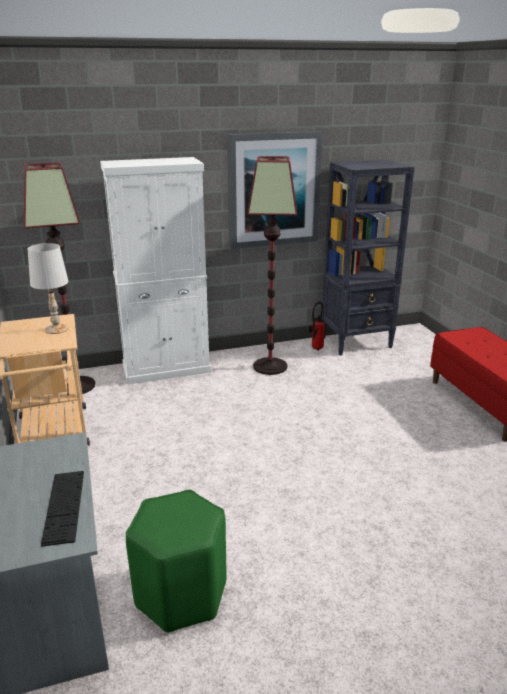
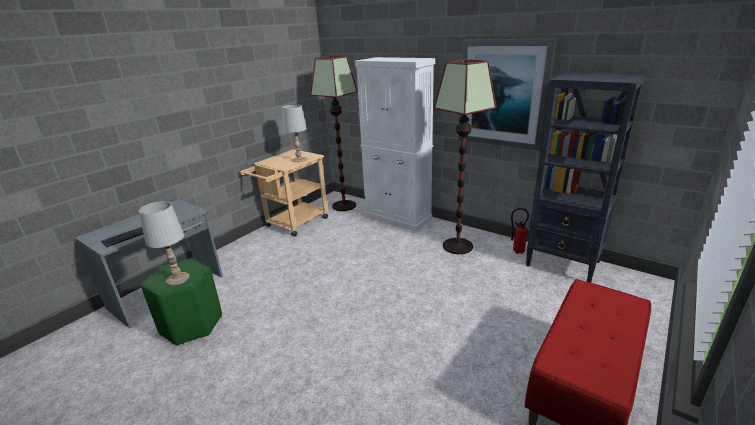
camera: 55 degrees right, 0 degrees up
none -> white table lamp [139,201,190,285]

